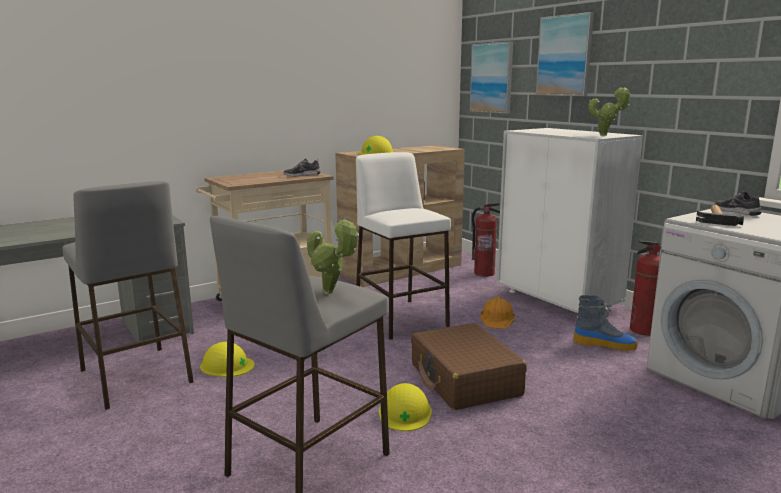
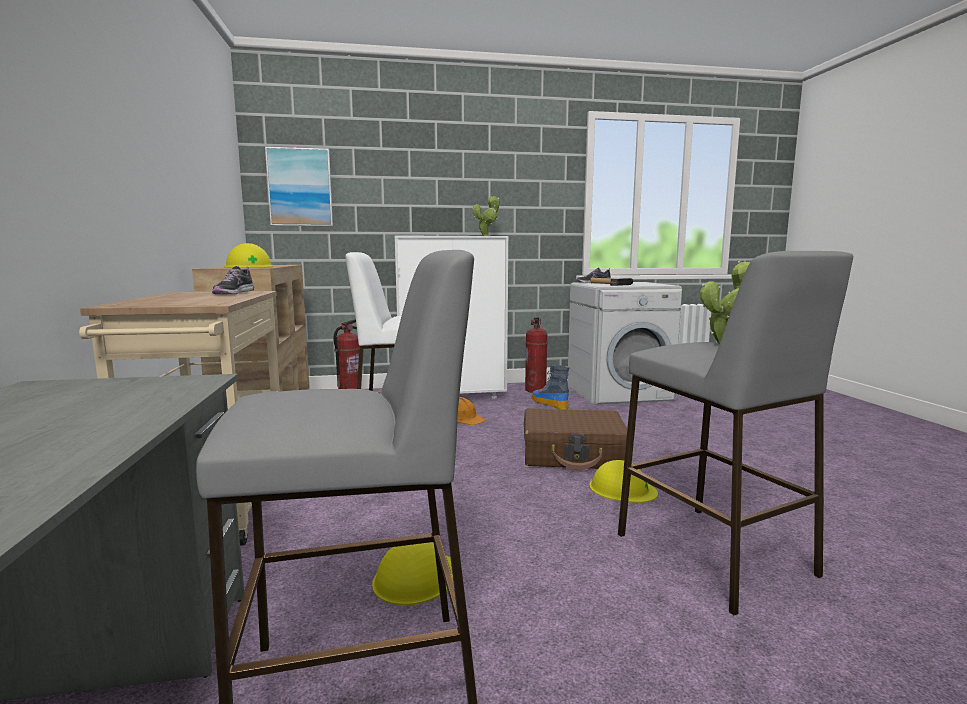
camera: 65 degrees left, 5 degrees down
picture [536,12,594,96] -> none
boot [573,295,638,351] -> boot turned 75 degrees counterclockwise [532,365,570,409]

